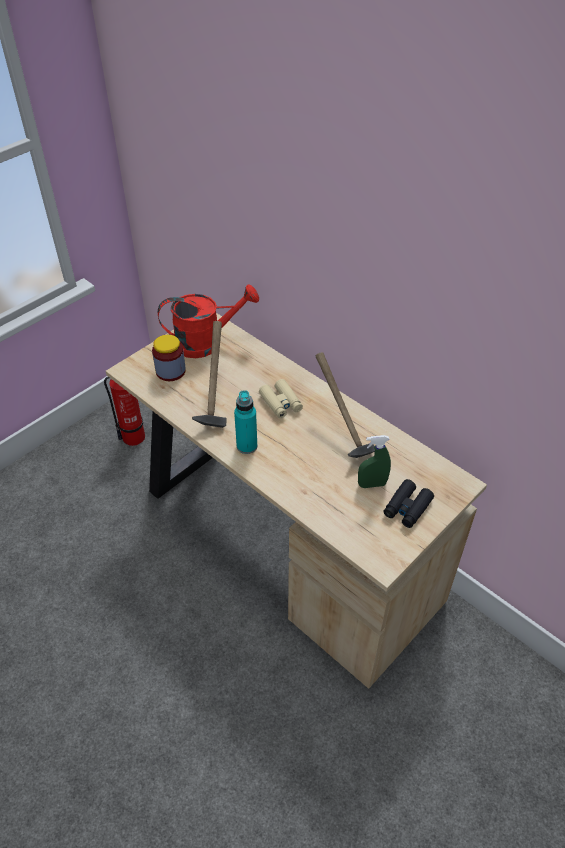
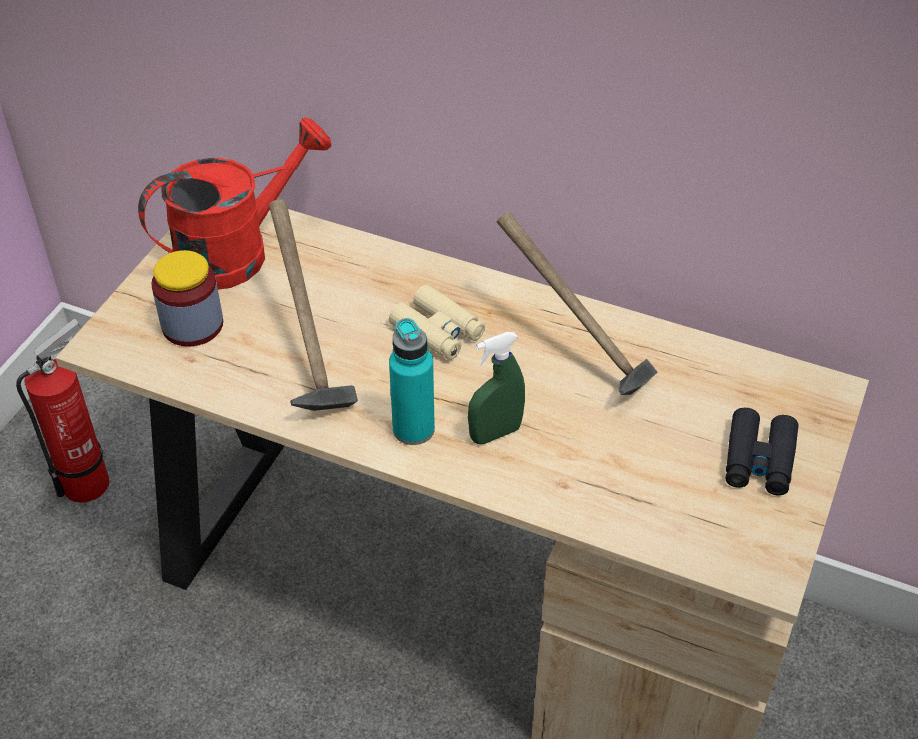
camera: 20 degrees left, 0 degrees up
green spray bottle [358,435,391,488] -> green spray bottle moved to [468,332,525,444]

